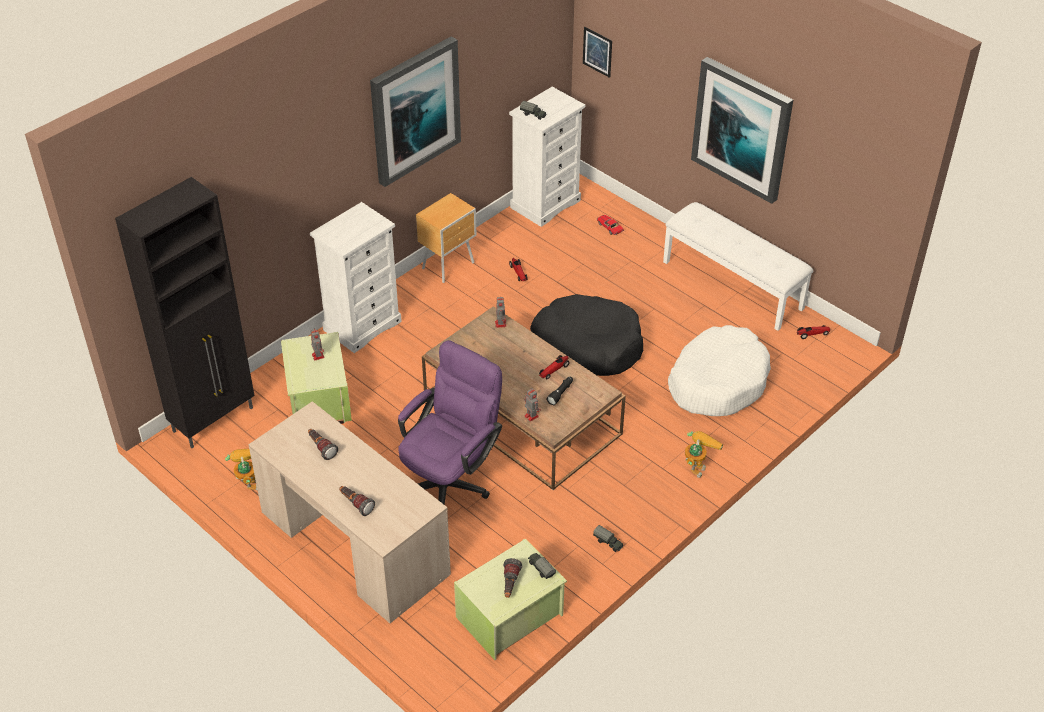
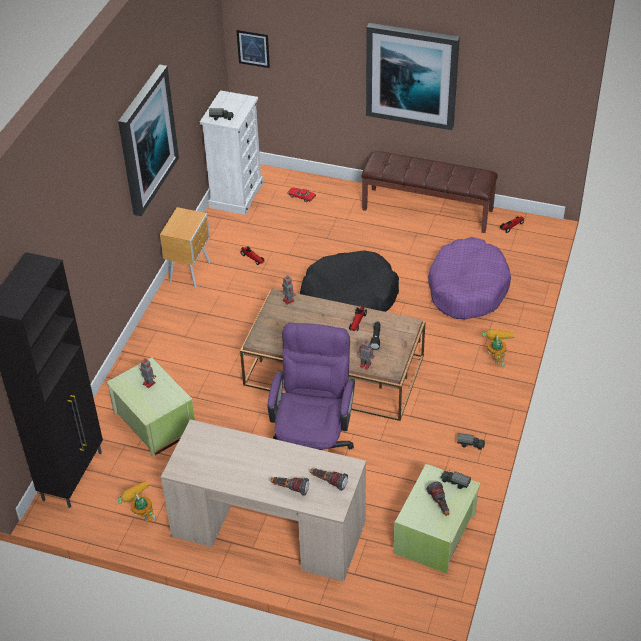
camera: 25 degrees left, 0 degrees up
flashlight [308,429,338,460] -> flashlight moved to [310,468,348,491]
white dresser [310,202,402,353] -> none
white bench [663,202,813,331] -> brown bench [361,151,498,233]
white dog bed [668,325,771,416] -> purple dog bed [428,237,511,319]

